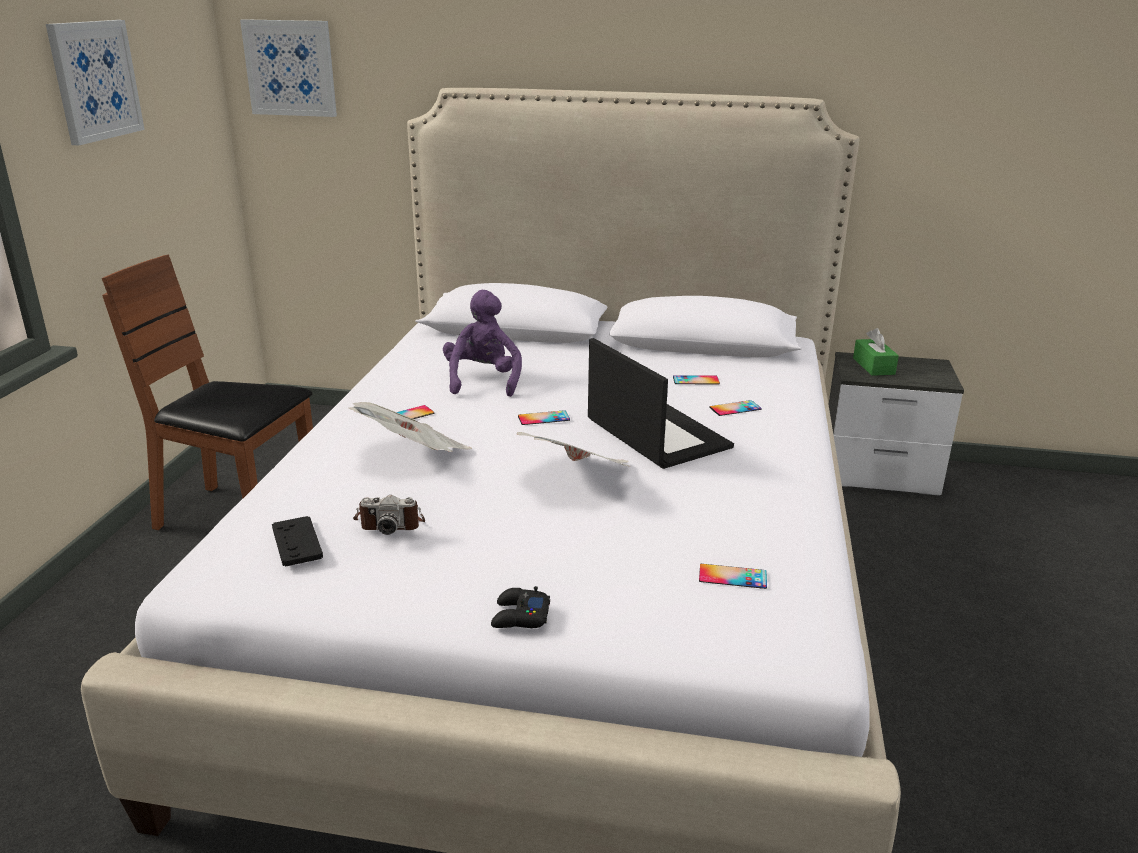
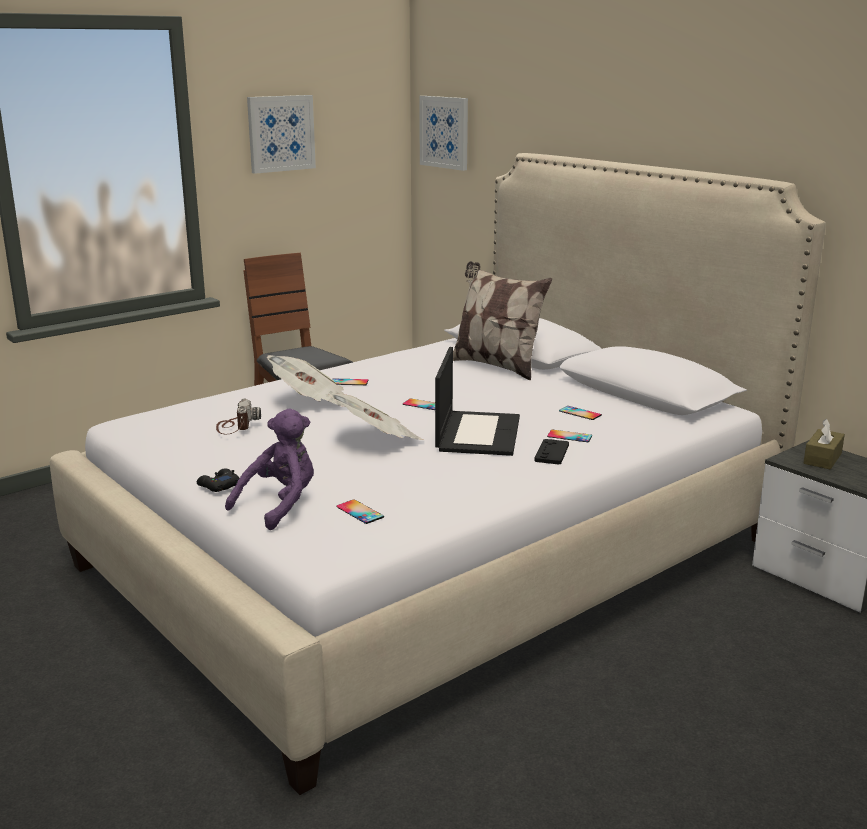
camera: 40 degrees right, 5 degrees down
black game controller [272,516,323,567] -> black game controller moved to [534,439,569,465]
camera [353,495,425,535] -> camera turned 135 degrees counterclockwise [216,398,261,434]
purple plush toy [443,290,522,397] -> purple plush toy moved to [225,408,314,530]
green tissue box [853,328,899,376] -> brown tissue box [804,419,845,469]
none -> pillow [453,261,552,380]

